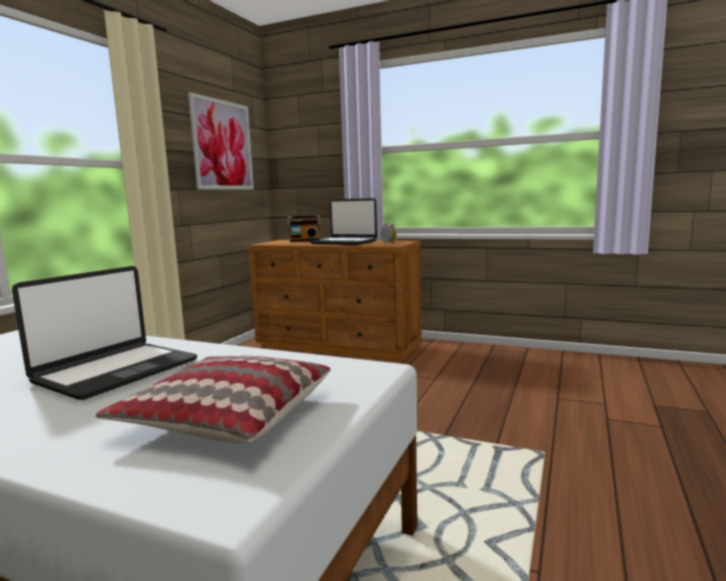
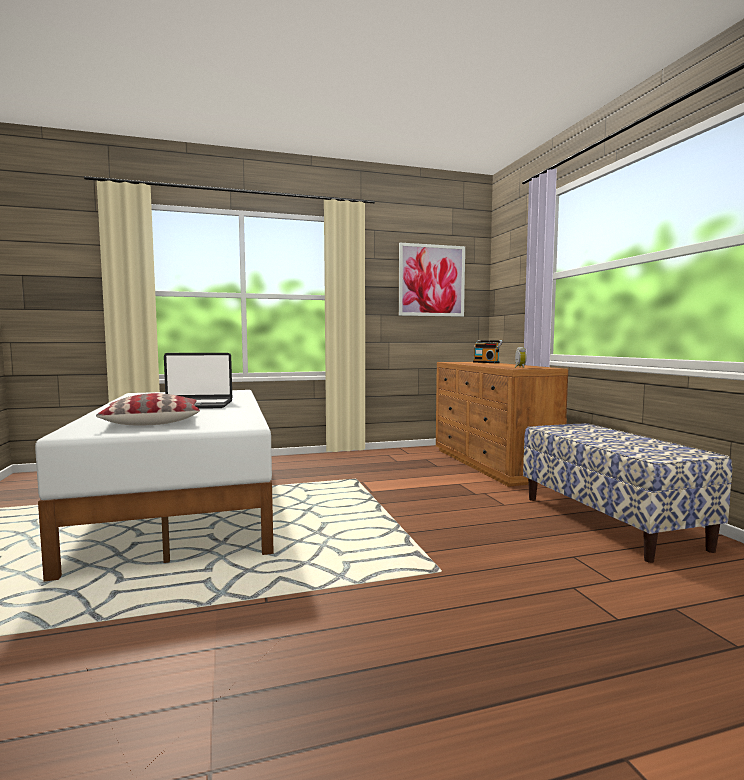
camera: 50 degrees right, 5 degrees down
laptop [310,198,377,245] -> none
none -> bench [523,423,732,563]

